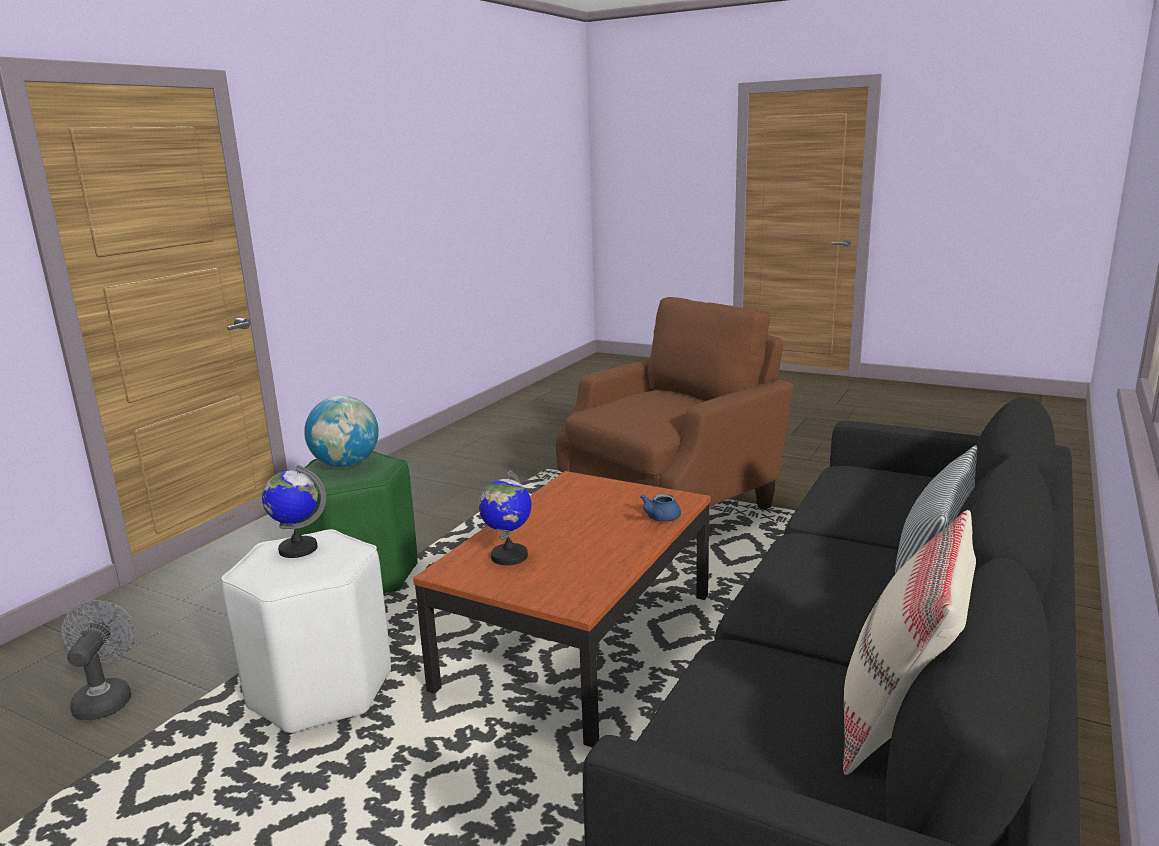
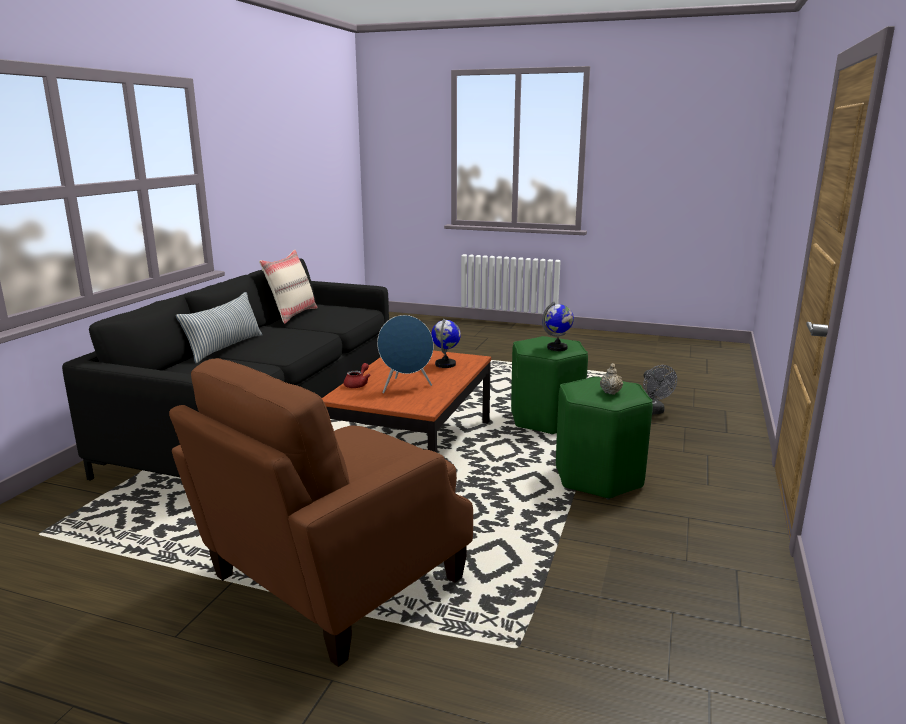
camera: 170 degrees right, 0 degrees up
white stool [221,529,391,734] -> green stool [511,336,588,435]
globe [304,396,379,468] -> beige teapot [600,363,623,395]
blue teapot [640,494,681,522] -> red teapot [344,363,370,388]
none -> blue speaker [377,315,433,394]

